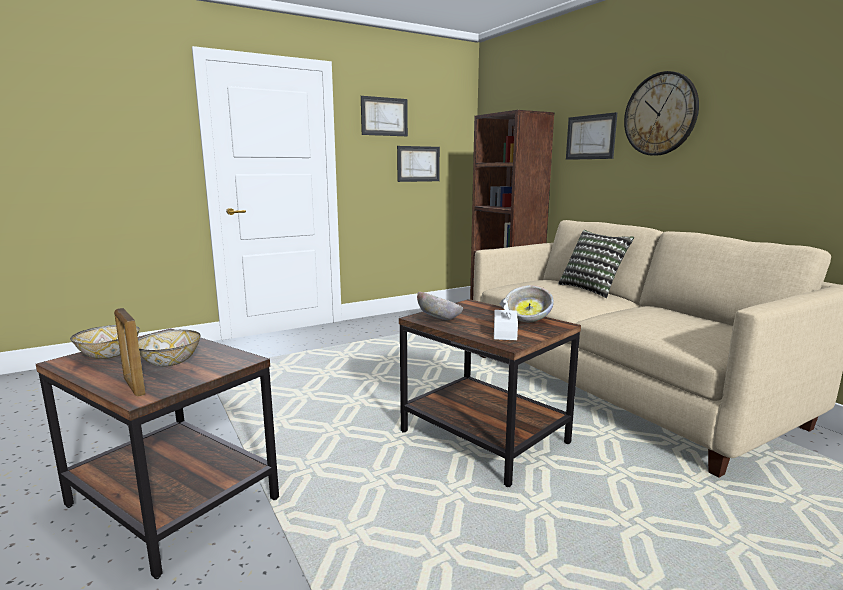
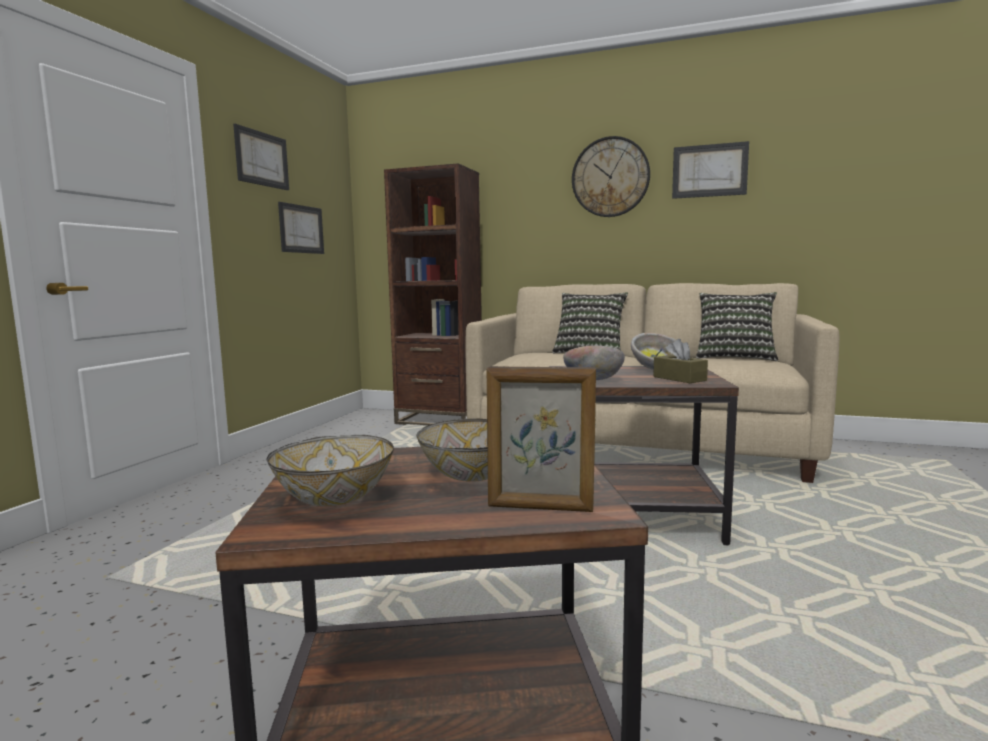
camera: 40 degrees left, 5 degrees down
white tissue box [494,298,518,340] -> brown tissue box [653,339,708,383]
picture [566,112,618,160] -> picture moved to [672,141,749,199]
none -> pillow [696,292,778,361]

